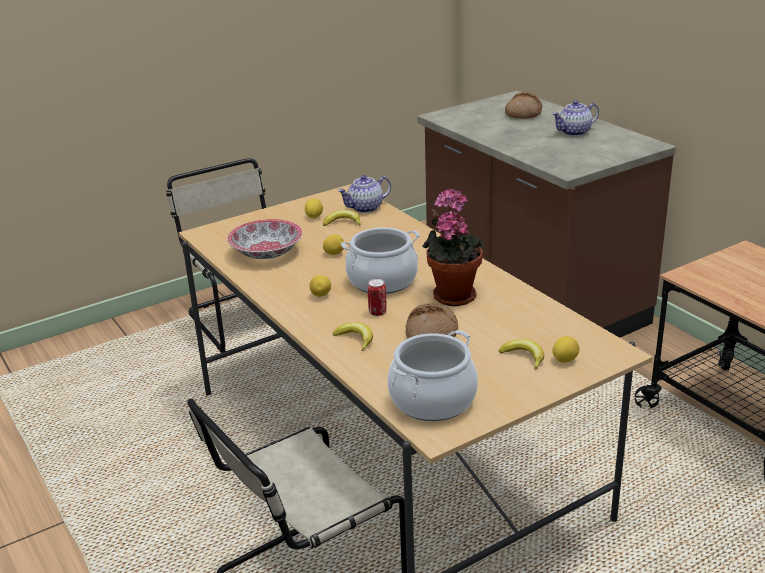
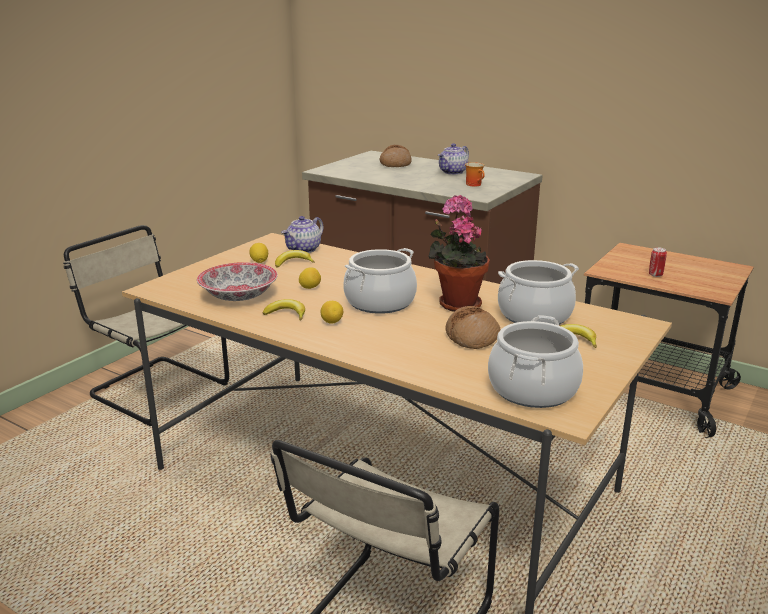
camera: 25 degrees left, 5 degrees down
banana [333,322,373,351] -> banana moved to [263,299,305,320]
can [367,279,387,316] -> can moved to [649,247,667,277]
lemon [552,336,579,363] -> none
none -> mug [465,162,485,186]
none -> cooking pot [498,260,579,325]

